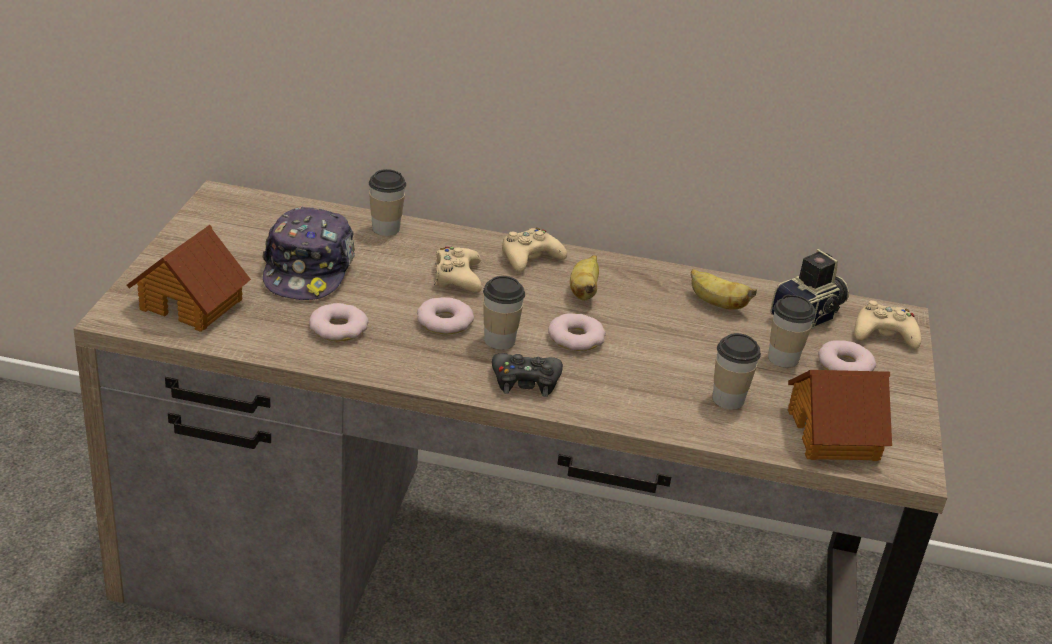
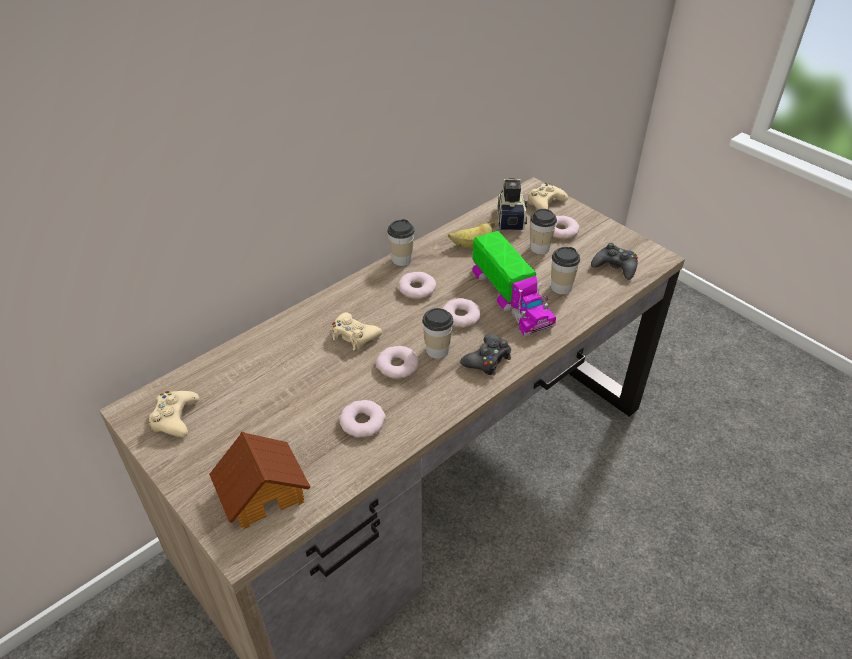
camera: 50 degrees left, 10 degrees up
cap [262,206,355,300] -> none
cup [369,169,406,236] -> cup moved to [388,219,414,266]
beige game controller [502,227,567,272] -> beige game controller moved to [149,391,199,437]
banana [570,255,599,301] -> donut [398,272,437,299]
toy house [788,370,892,461] -> black game controller [591,243,638,280]
none -> toy truck [473,231,556,336]

